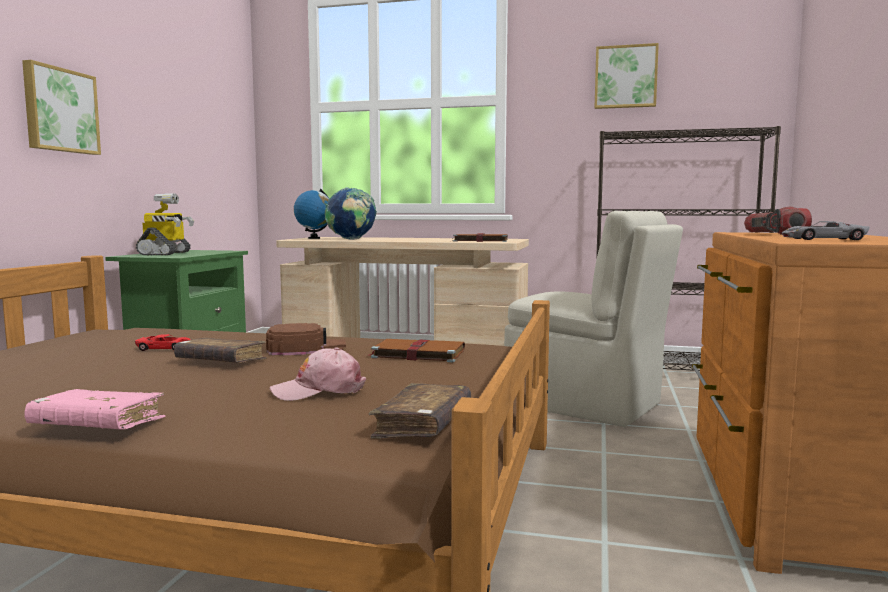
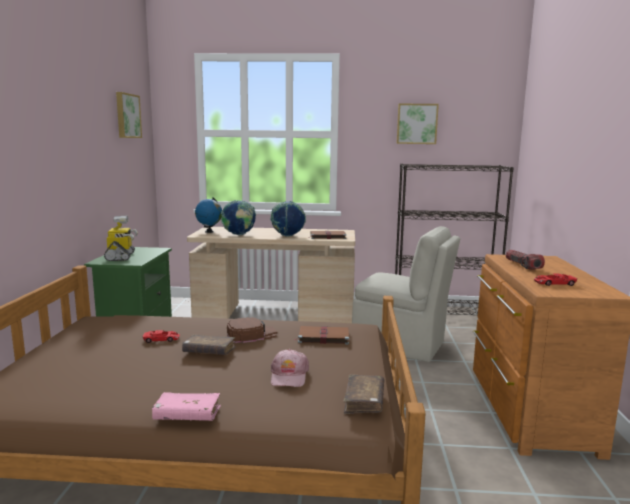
camera: 10 degrees left, 5 degrees up
picture [22,60,101,155] -> picture moved to [116,92,142,138]
pink cap [270,347,366,401] -> pink cap turned 60 degrees counterclockwise [271,349,309,387]
grey toy car [782,221,870,240] -> red toy car [534,273,577,286]
none -> globe [270,201,306,237]

